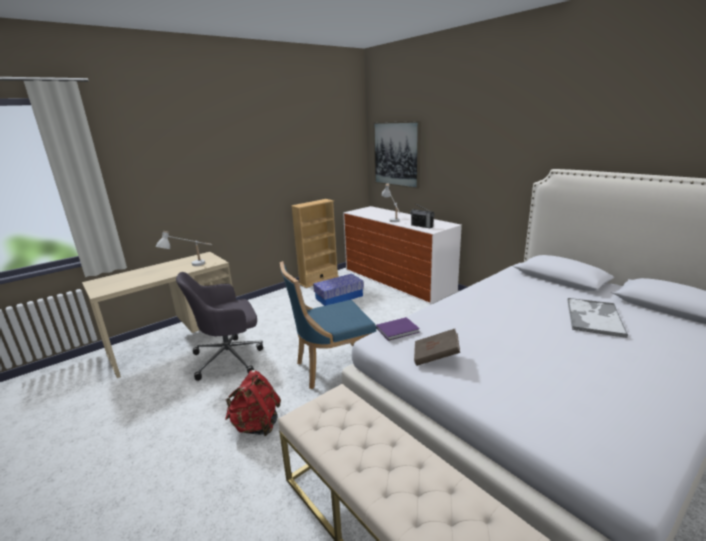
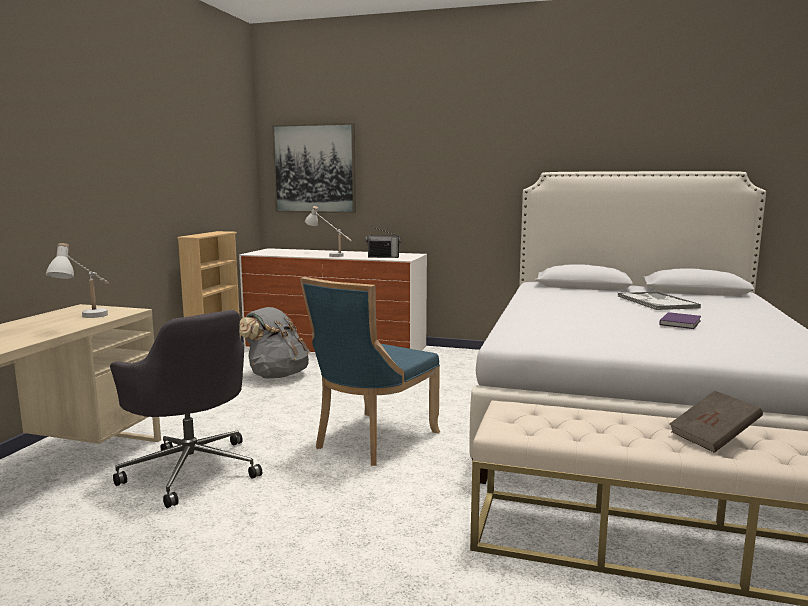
camera: 35 degrees left, 10 degrees down
grey office chair [176,272,263,381] -> grey office chair turned 75 degrees counterclockwise [110,310,262,508]
red backpack [225,370,281,436] -> none
storage box [313,274,364,306] -> grey backpack [239,307,309,379]
purple book [376,317,420,341] -> purple book moved to [659,312,701,329]
brown book [414,329,460,366] -> brown book moved to [669,391,763,453]

